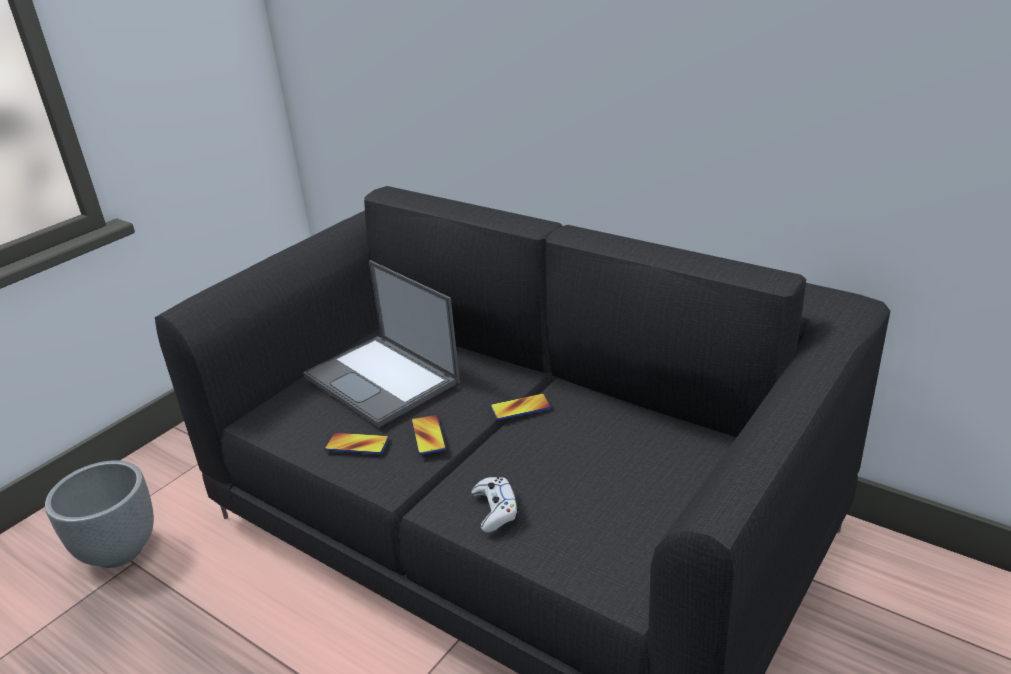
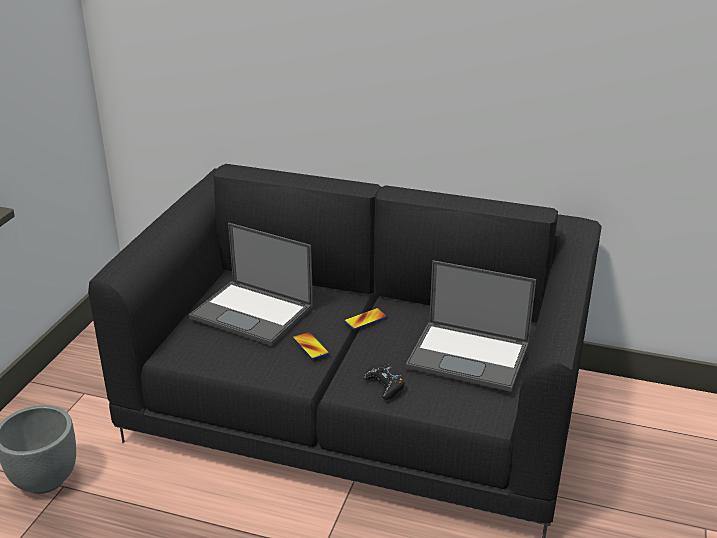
camera: 20 degrees left, 0 degrees up
phone [324,432,389,454] -> none
white game controller [471,477,519,533] -> black game controller [364,364,405,400]
none -> laptop [406,260,536,392]

